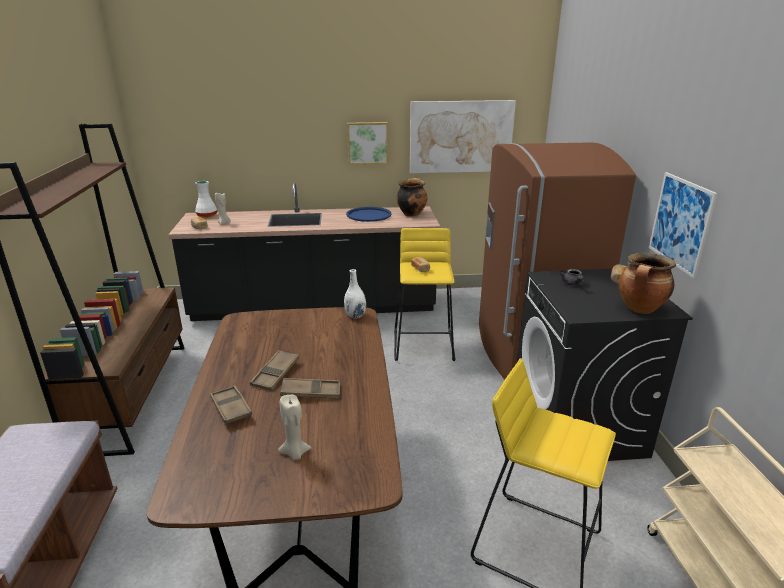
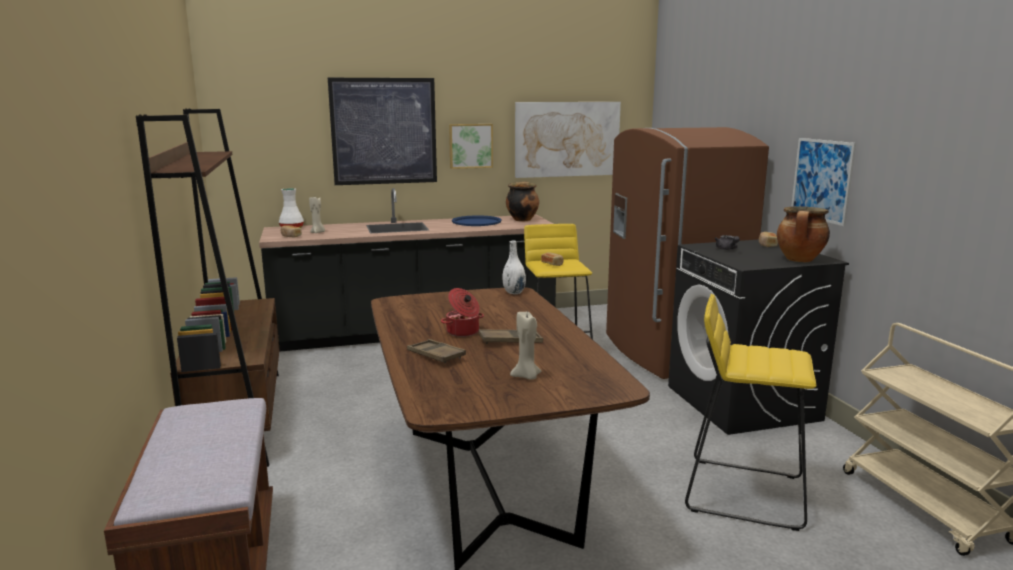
camera: 10 degrees left, 10 degrees down
brown tray [250,350,299,391] -> cooking pot [441,288,484,337]
none -> picture [328,78,437,185]

